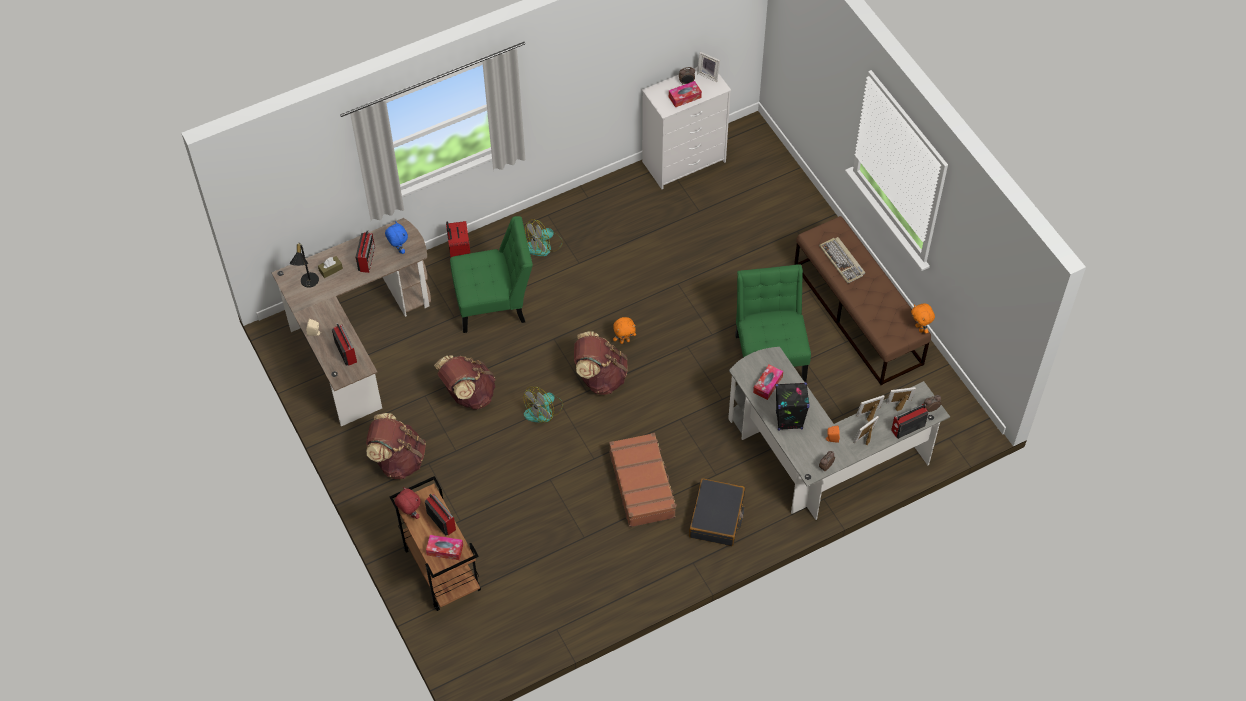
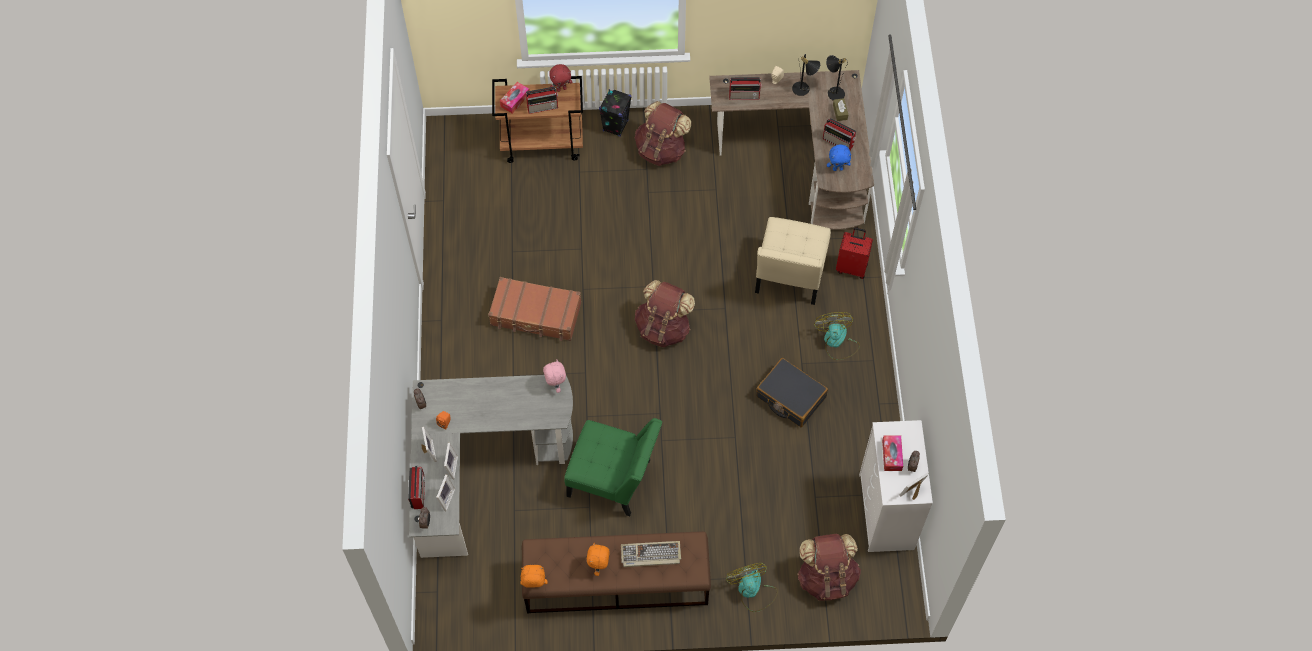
camera: 115 degrees right, 5 degrees up
brown backpack [434,355,496,410] -> brown backpack moved to [797,534,861,601]
green chair [450,216,533,333] -> beige chair [755,217,831,305]
fan [524,387,563,423] -> fan moved to [726,563,778,612]
orange plush toy [613,317,636,344] -> orange plush toy moved to [587,543,610,576]
black suitcase [689,478,745,546] -> black suitcase moved to [756,358,828,427]
tissue box [753,364,783,400] -> none
black speaker [775,382,810,431] -> black speaker moved to [599,89,632,137]
none -> pink plush toy [543,360,566,393]
none -> black table lamp [792,54,820,96]

